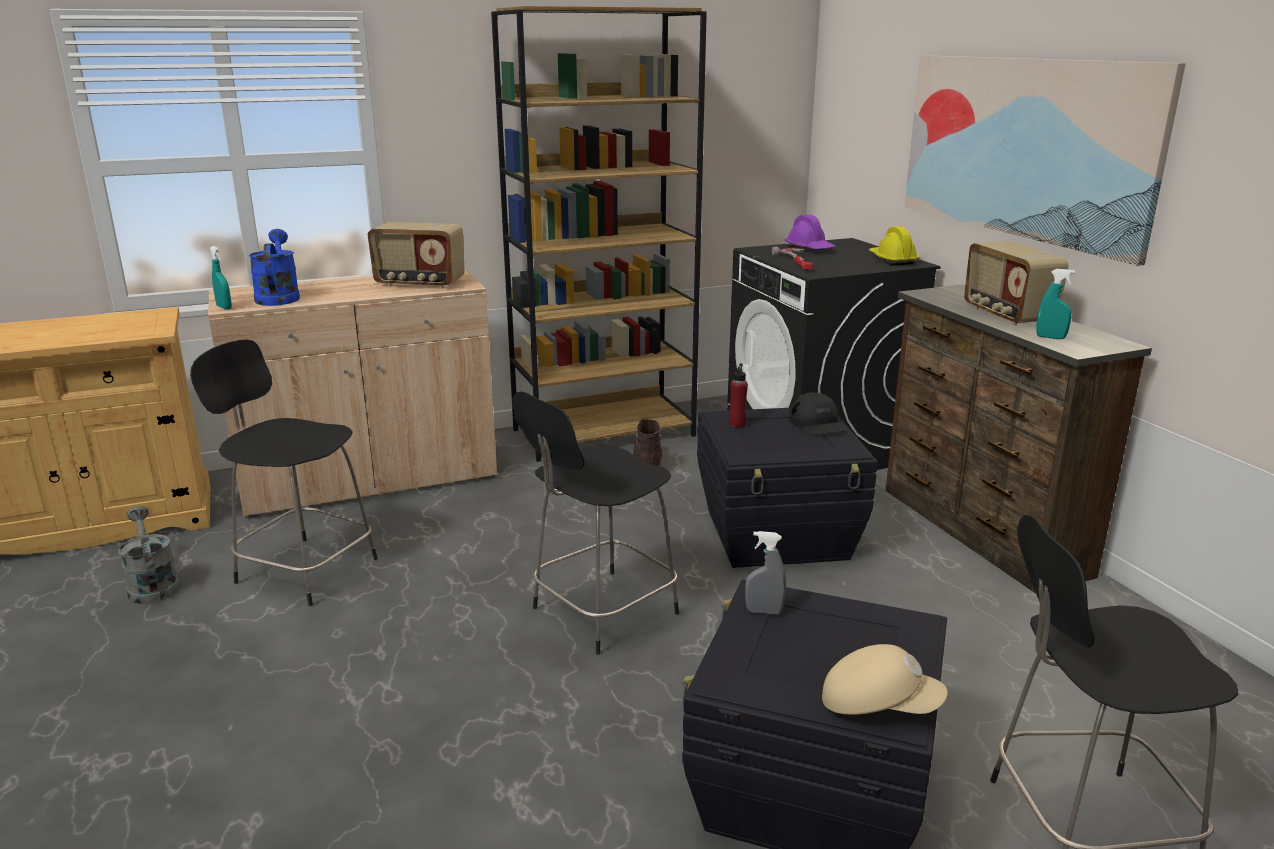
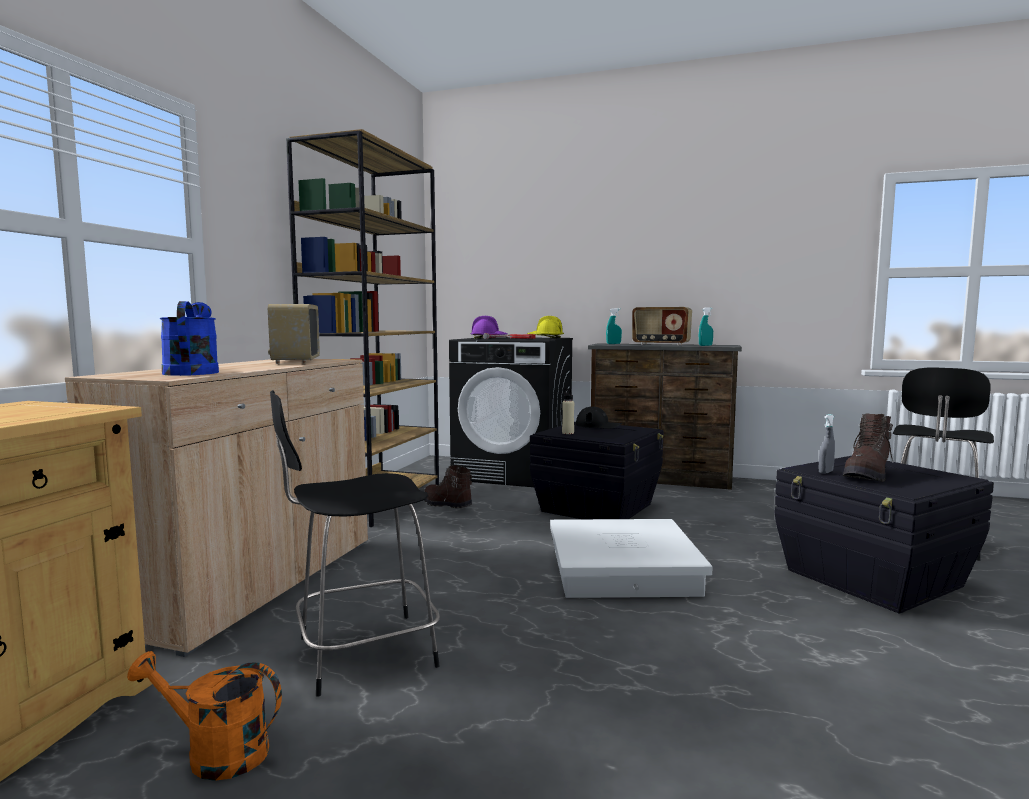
camera: 50 degrees left, 15 degrees down
grey watering can [118,506,180,604] -> orange watering can [127,651,282,781]
turquoise spray bottle [210,246,232,309] -> turquoise spray bottle moved to [606,308,622,344]
blue watering can [249,229,300,306] -> blue watering can turned 45 degrees clockwise [160,301,219,376]
radio [368,222,465,289] -> radio turned 120 degrees clockwise [268,304,320,364]
black stool [512,391,679,655] -> white storage box [550,519,713,598]
red bottle [729,363,748,427] -> beige bottle [562,389,574,434]
beige cap [822,644,948,715] -> none
picture [904,55,1186,266] -> none
none -> brown boot [843,413,894,482]

